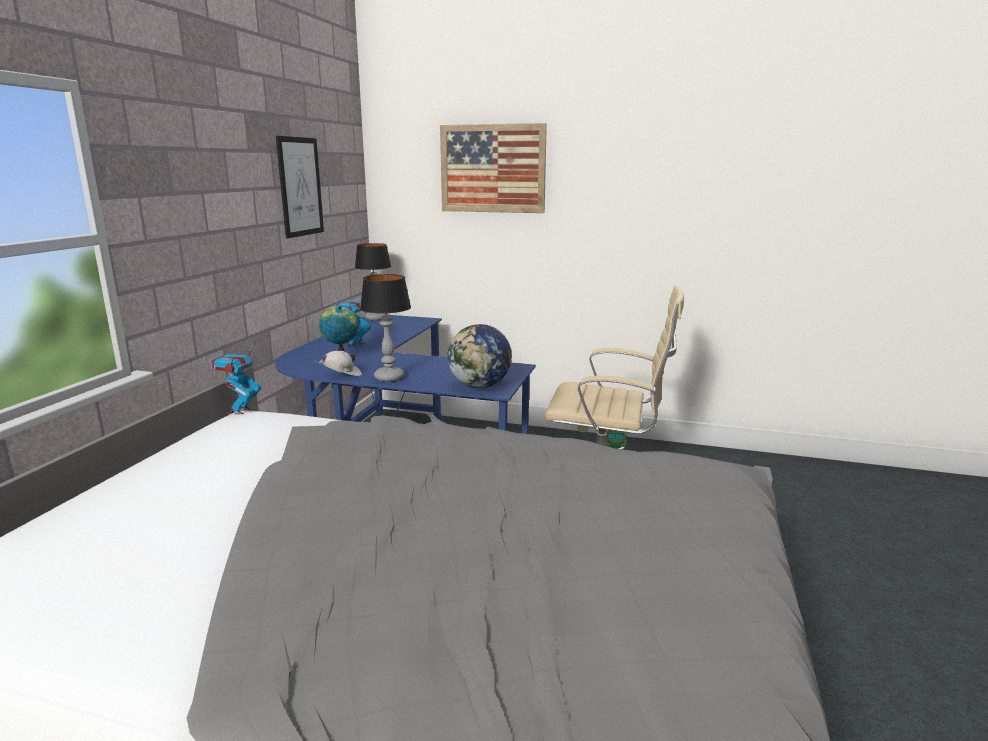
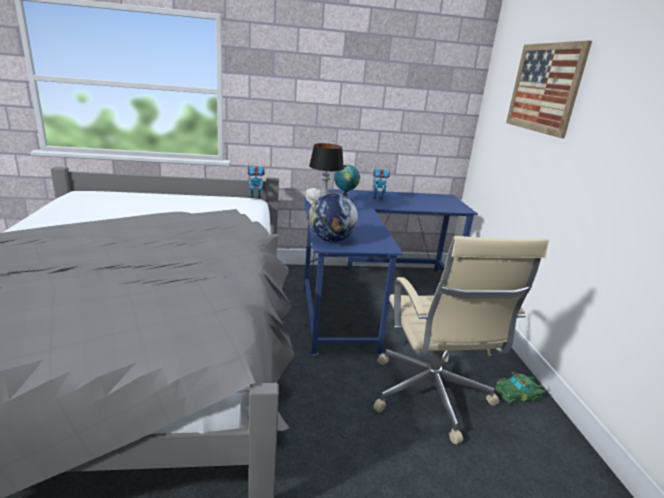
camera: 65 degrees right, 5 degrees up
picture [276,136,324,239] -> none
table lamp [355,243,391,320] -> none

